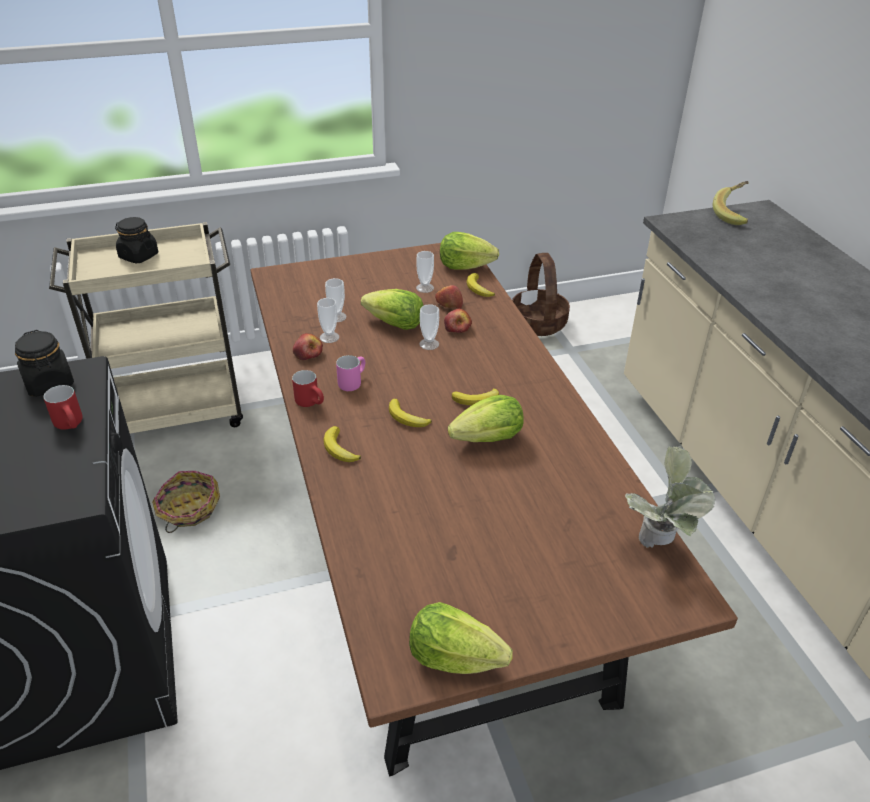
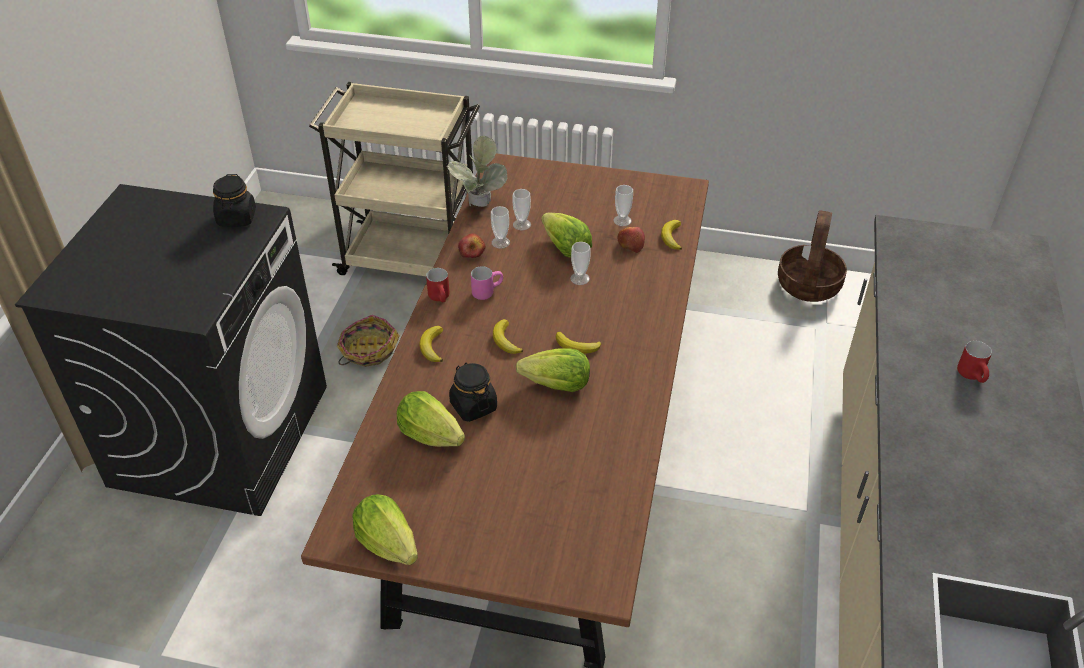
camera: 30 degrees right, 5 degrees up
red mug [44,385,83,429] -> red mug moved to [957,341,992,383]
black jar [115,217,158,263] -> black jar moved to [449,363,497,422]
lettuce [440,232,499,270] -> lettuce moved to [397,391,465,447]
apple [444,309,472,333] -> none
potted plant [625,446,715,548] -> potted plant moved to [446,136,507,207]
banana [713,181,749,225] -> none

